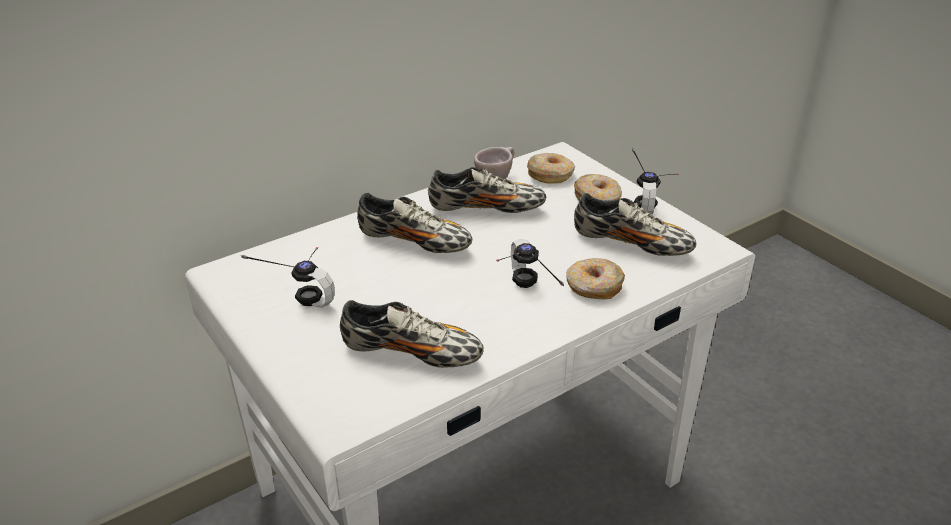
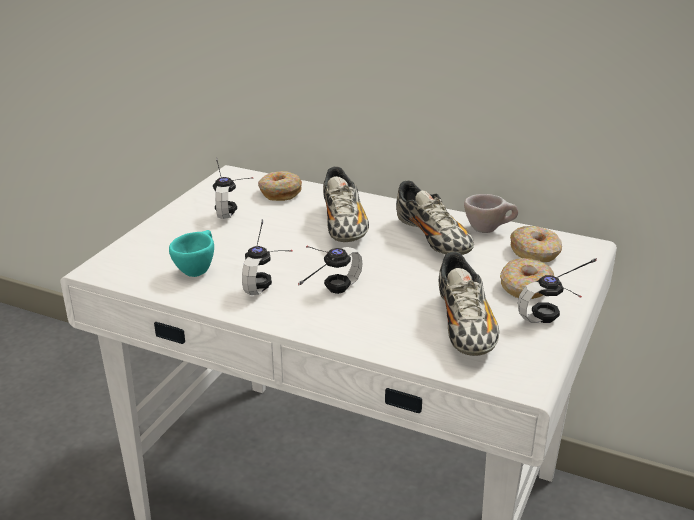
camera: 60 degrees right, 5 degrees down
shoe [340,300,484,368] -> turquoise cup [169,230,214,277]
donut [566,258,625,299] -> donut moved to [258,171,302,201]
none -> headphones [242,219,293,295]

